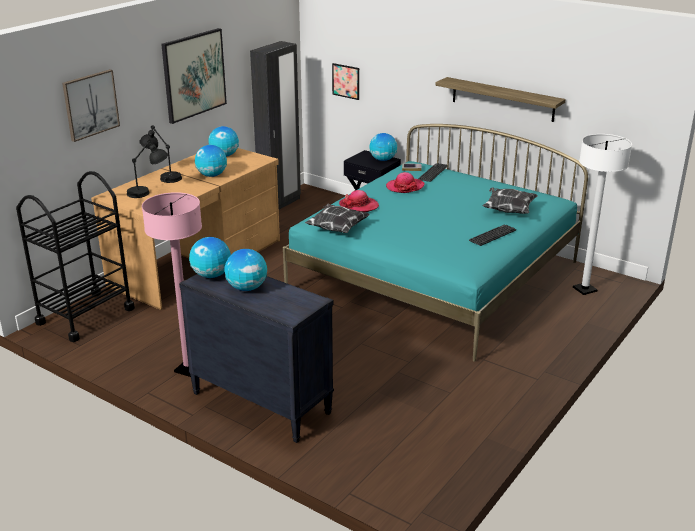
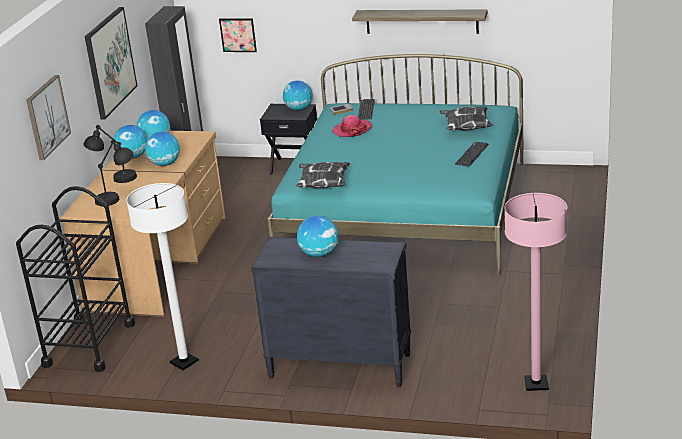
camera: 20 degrees left, 0 degrees up
pink floor lamp [142,192,202,377] -> pink floor lamp moved to [505,193,567,391]
globe [189,237,231,278] -> globe moved to [114,125,147,159]
hat [339,190,379,212] -> none
white floor lamp [573,134,632,295] -> white floor lamp moved to [126,183,199,370]

